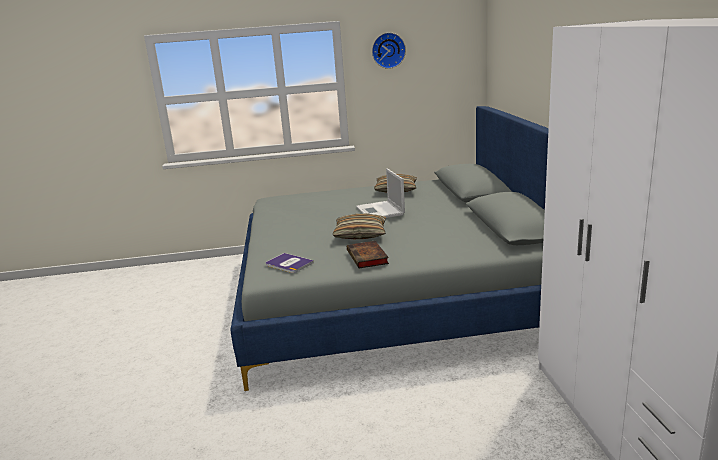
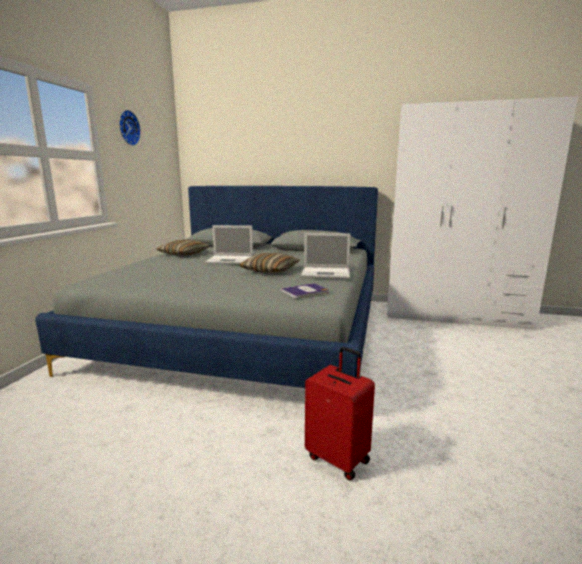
camera: 70 degrees left, 5 degrees down
book [347,241,389,269] -> laptop [301,233,350,279]
none -> red suitcase [305,347,375,481]

